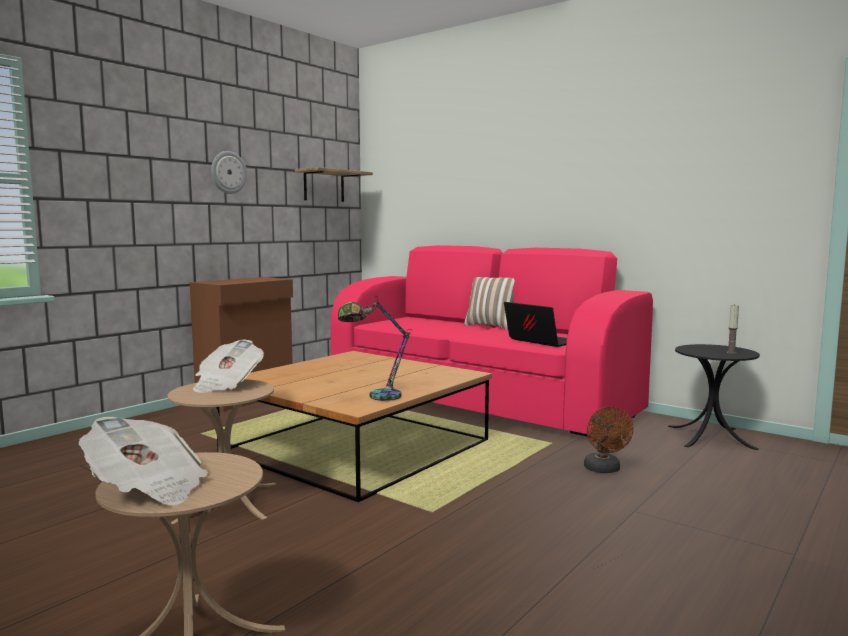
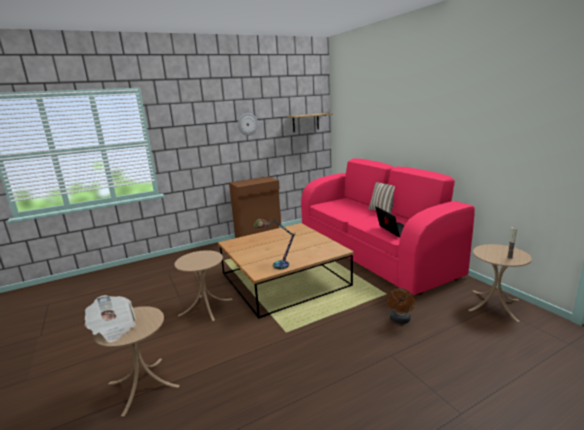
camera: 25 degrees right, 10 degrees up
newspaper [193,340,264,393] -> none
black side table [668,344,760,450] -> beige side table [469,244,532,322]

